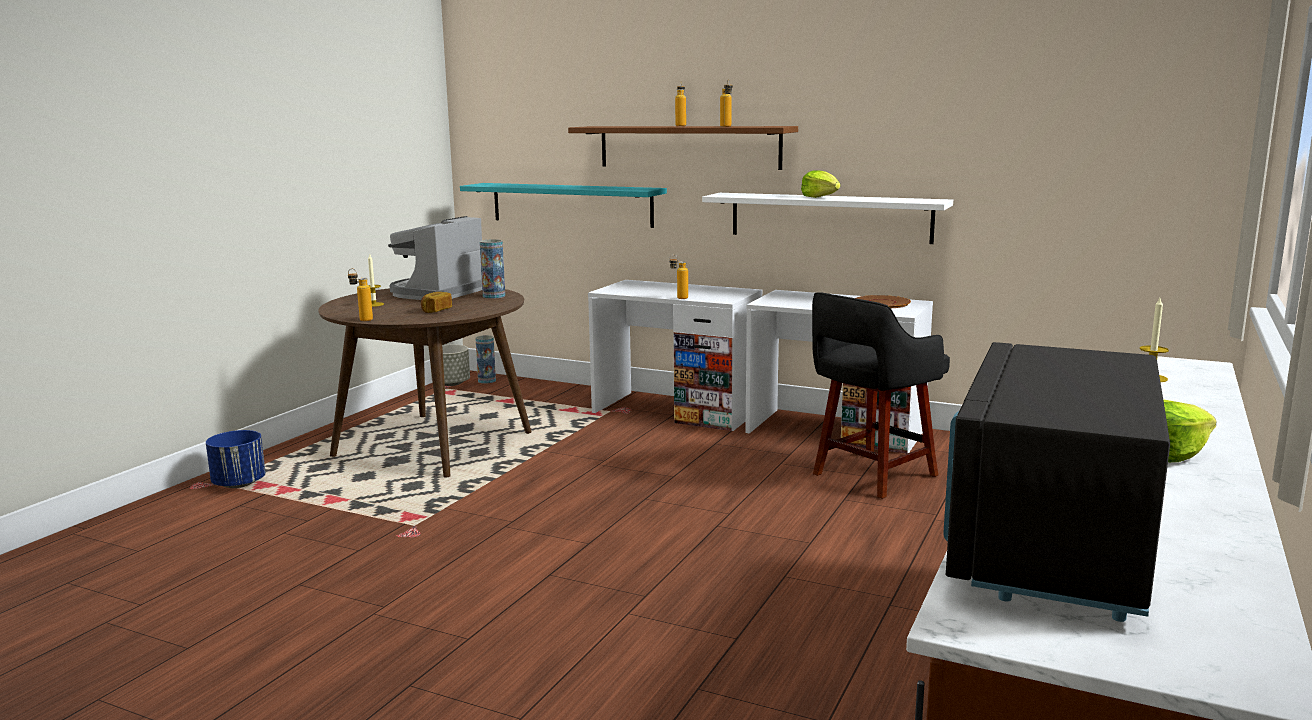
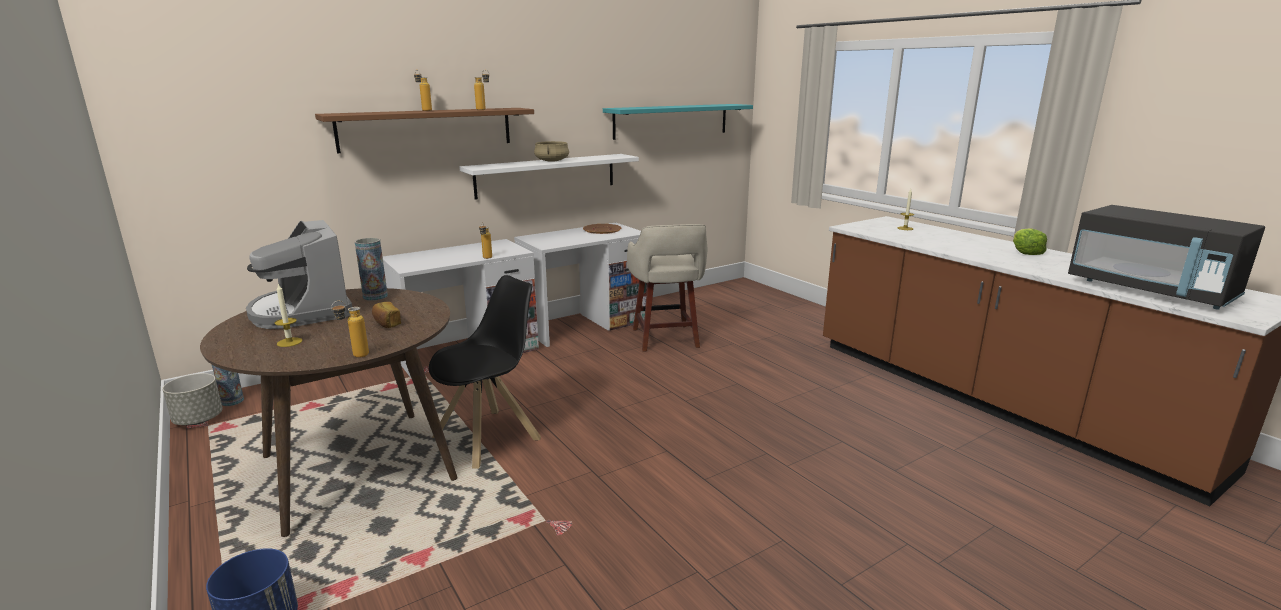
camera: 60 degrees left, 5 degrees up
turquoise shelf [460,183,667,228] -> turquoise shelf moved to [603,104,753,140]
lettuce [801,170,840,198] -> beige cooking pot [534,141,569,162]
black stool [812,292,950,499] -> beige stool [627,224,708,352]
none -> black chair [429,275,541,469]

